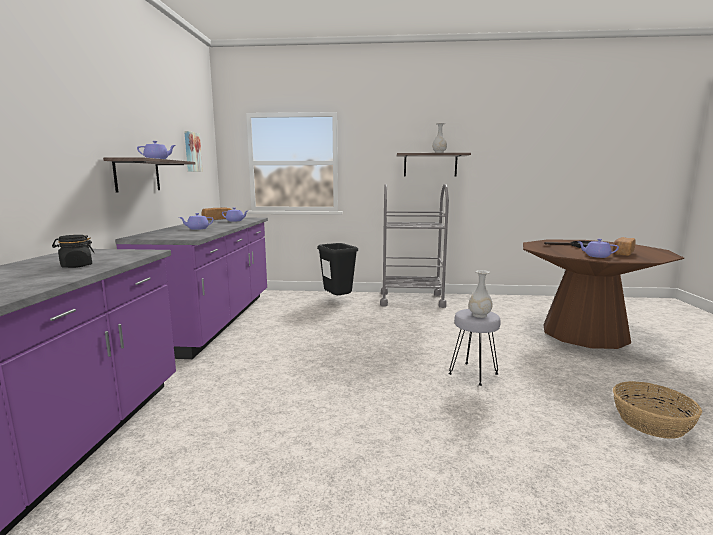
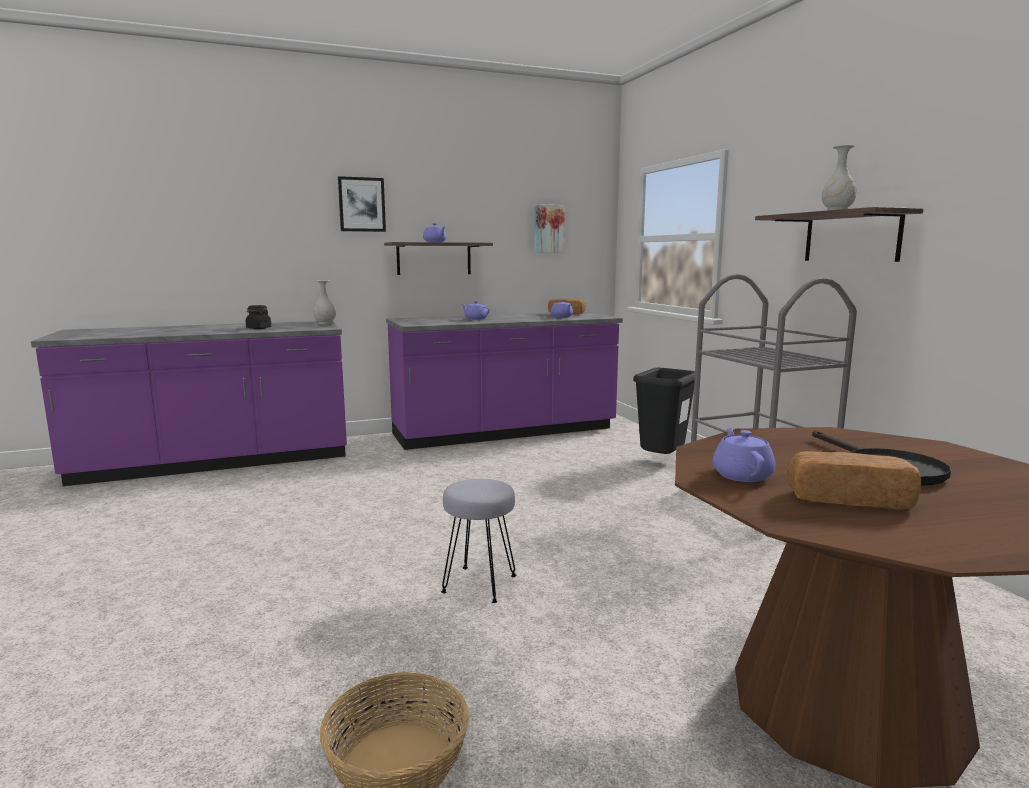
camera: 65 degrees right, 0 degrees up
white vase [469,270,492,318] -> white vase moved to [313,280,336,325]
none -> picture [338,176,386,232]

